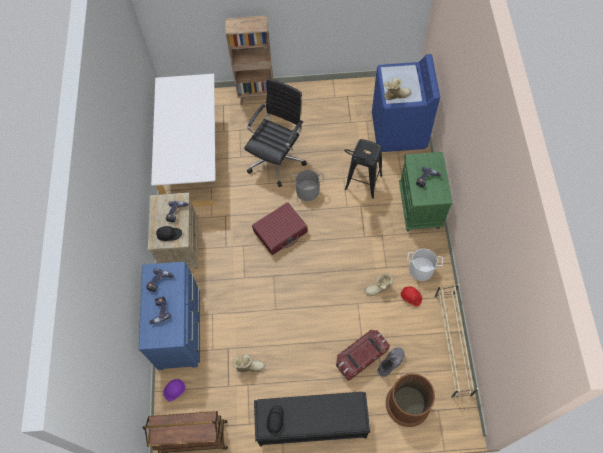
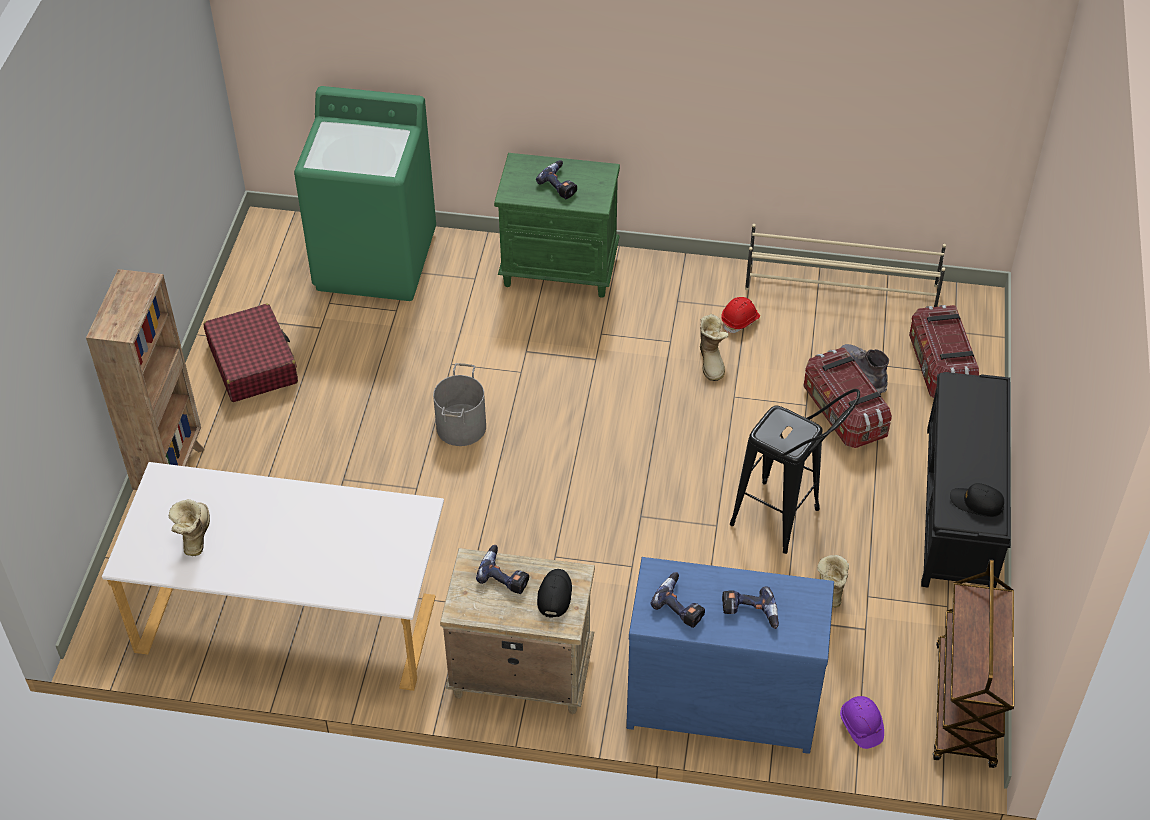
camera: 80 degrees left, 15 degrees down
black office chair [245,78,307,187] -> none
red suitcase [252,202,308,255] -> red suitcase moved to [204,303,298,402]
black stool [344,139,382,199] -> black stool moved to [730,389,860,554]
blue washing machine [372,54,440,152] -> green washing machine [294,86,436,301]
boot [384,78,412,100] -> boot moved to [169,499,210,556]
brown trash can [386,373,435,427] -> storage box [909,305,979,398]
white bucket [407,249,443,281] -> none

